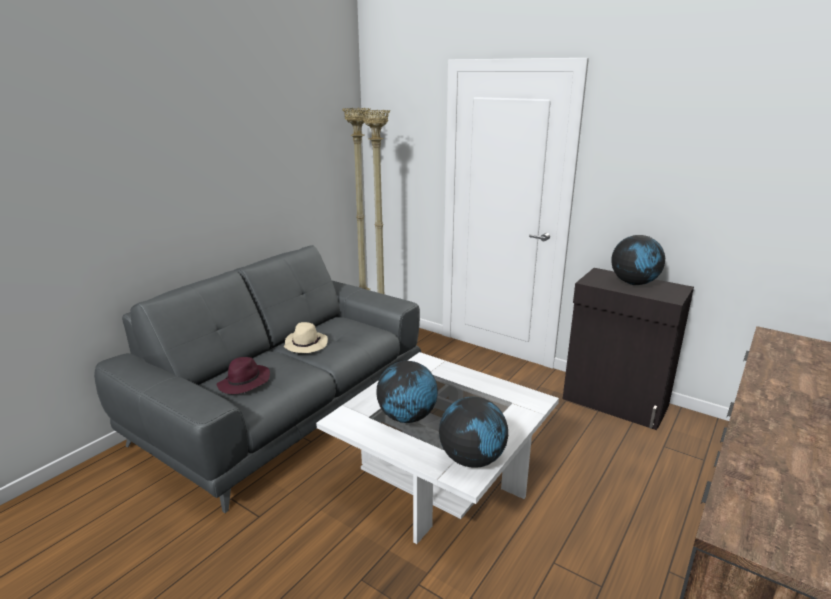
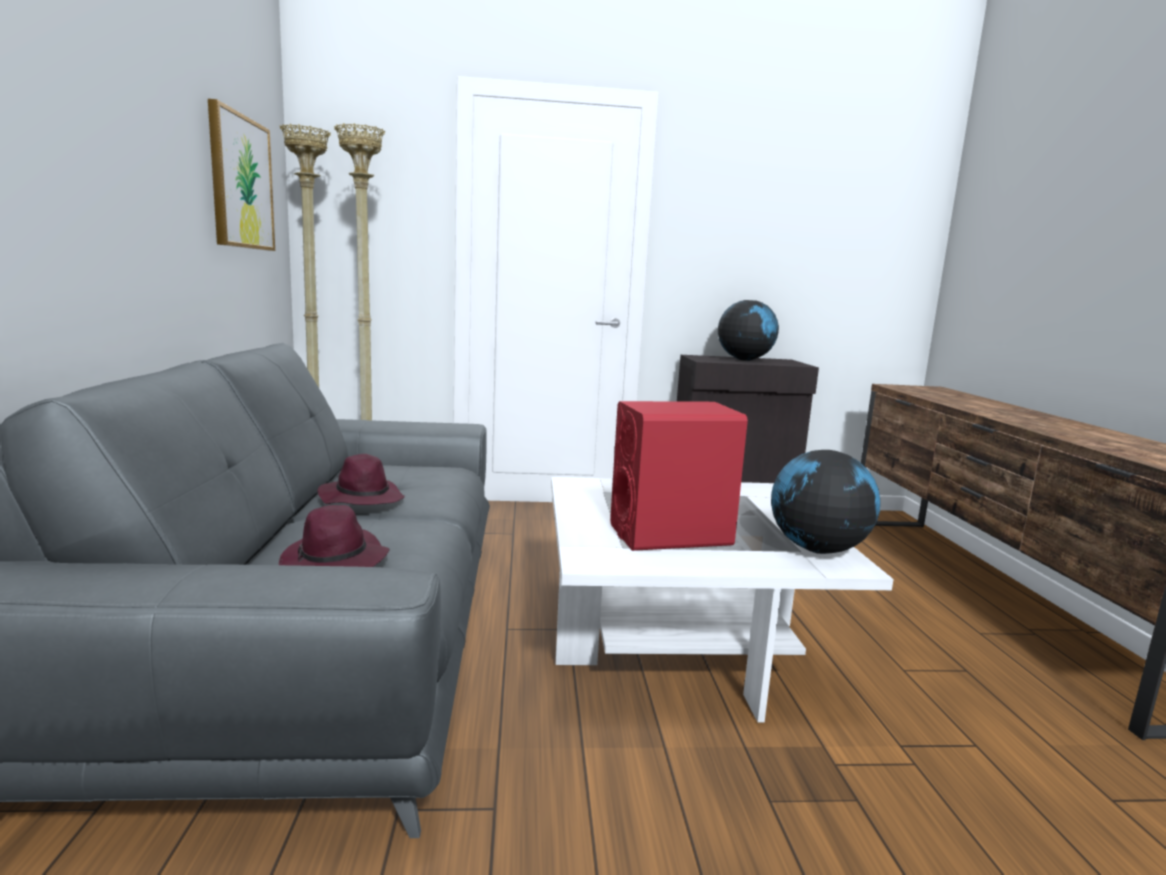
camera: 40 degrees left, 10 degrees down
beige hat [284,322,328,353] -> purple hat [318,454,405,505]
globe [376,361,438,423] -> red speaker [610,401,748,551]
none -> picture [208,99,275,251]

